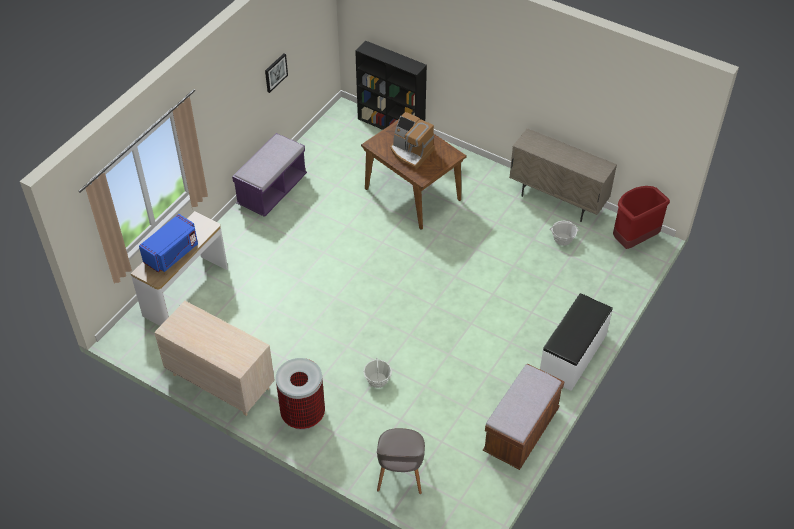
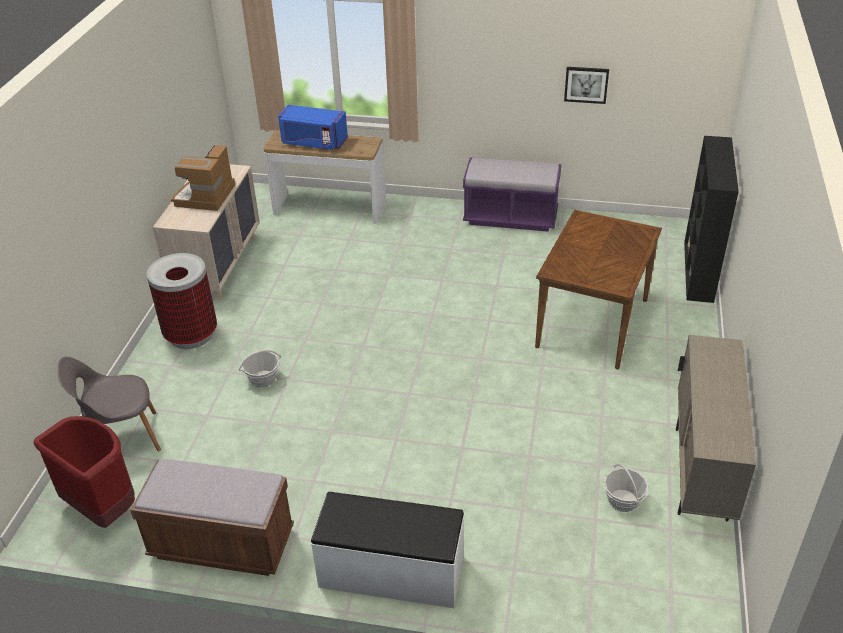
camera: 70 degrees right, 10 degrees down
coffee machine [390,112,435,170] -> coffee machine moved to [171,144,235,211]
red trash can [613,186,670,249] -> red trash can moved to [34,416,135,528]

